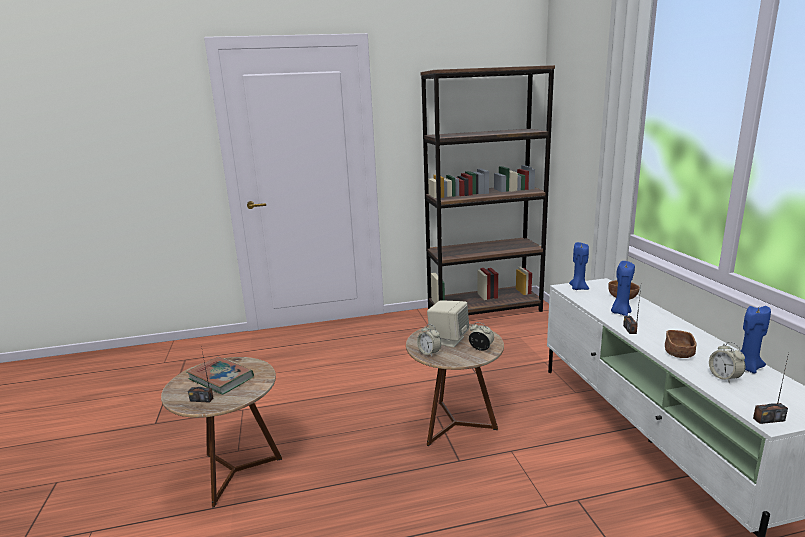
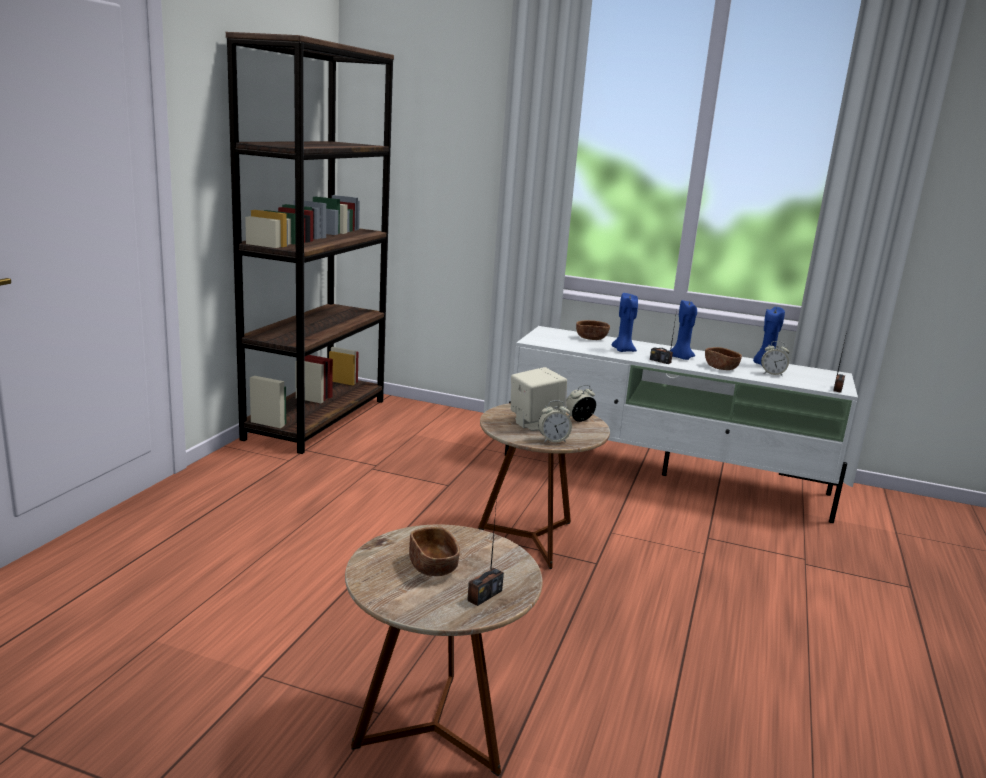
camera: 60 degrees left, 0 degrees up
book [187,357,254,395] -> brown bowl [409,527,460,576]
blue candle [569,242,589,290] -> blue candle moved to [669,300,697,360]

